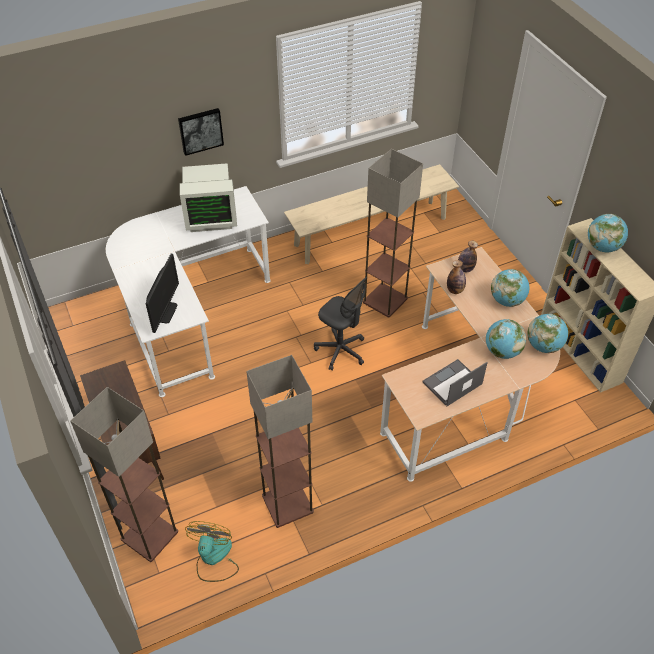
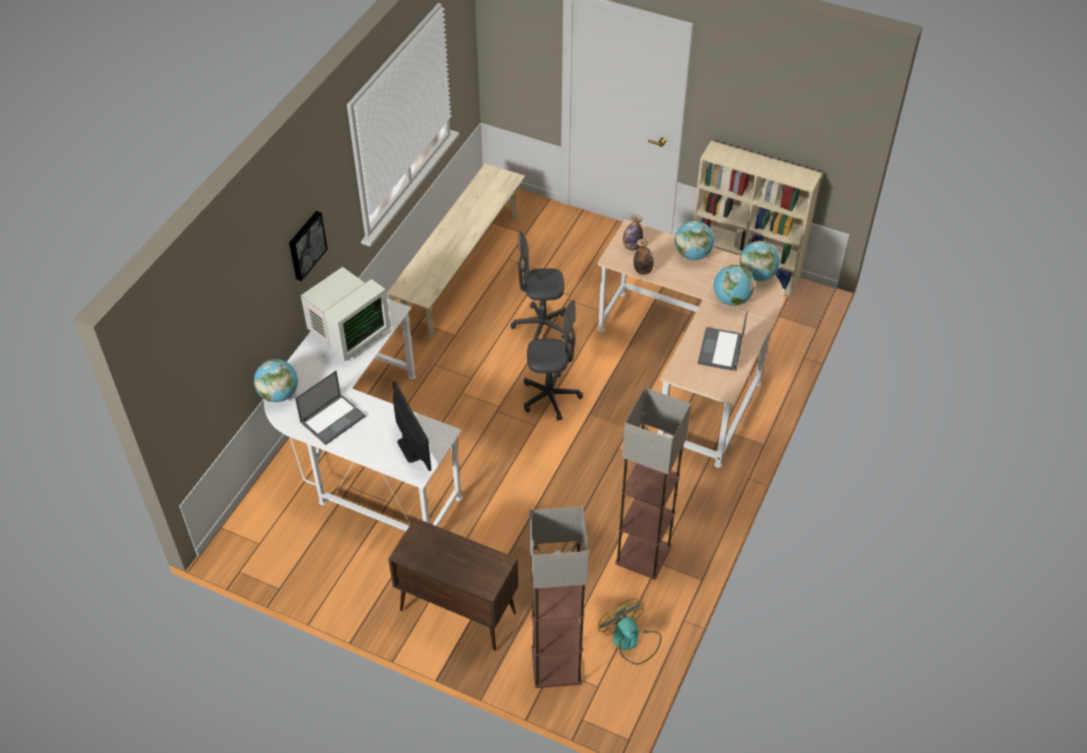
camera: 40 degrees left, 0 degrees up
floor lamp [363,149,423,318] -> grey office chair [511,230,566,340]
globe [588,214,628,252] -> globe moved to [254,359,298,402]
none -> laptop [295,371,366,445]

